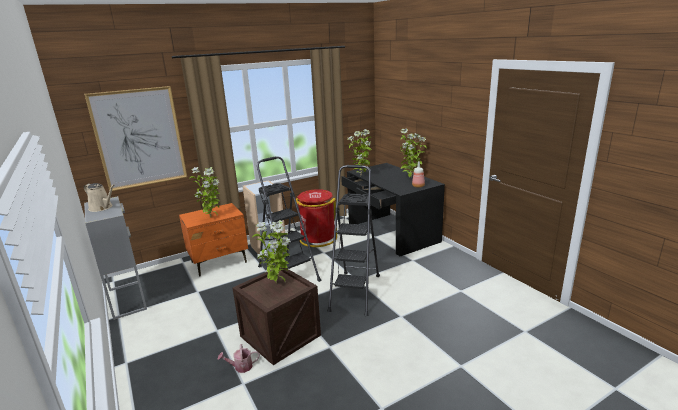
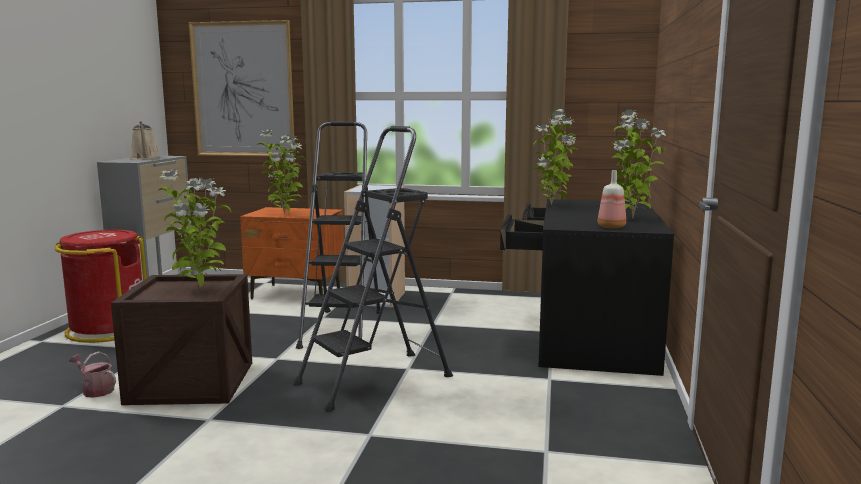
camera: 40 degrees right, 10 degrees down
red trash can [296,189,337,247] -> red trash can moved to [55,230,147,343]

